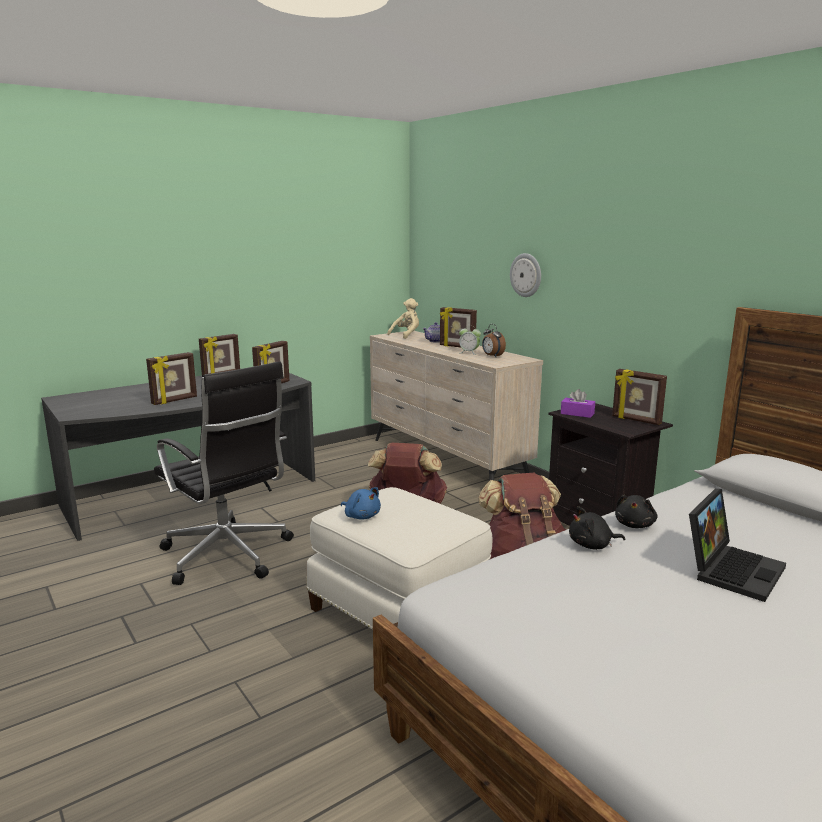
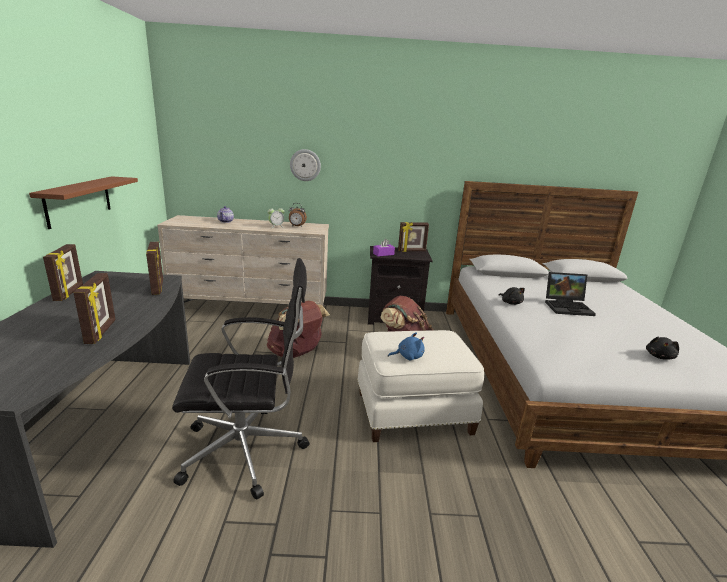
camera: 55 degrees left, 5 degrees up
beige plush toy [387,298,419,339] -> none
picture frame [440,307,477,347] -> none
black plush toy [569,506,625,550] -> black plush toy moved to [646,337,679,360]
laptop [689,489,786,602] -> laptop turned 105 degrees clockwise [545,272,596,316]
none -> brown shelf [29,176,138,229]

